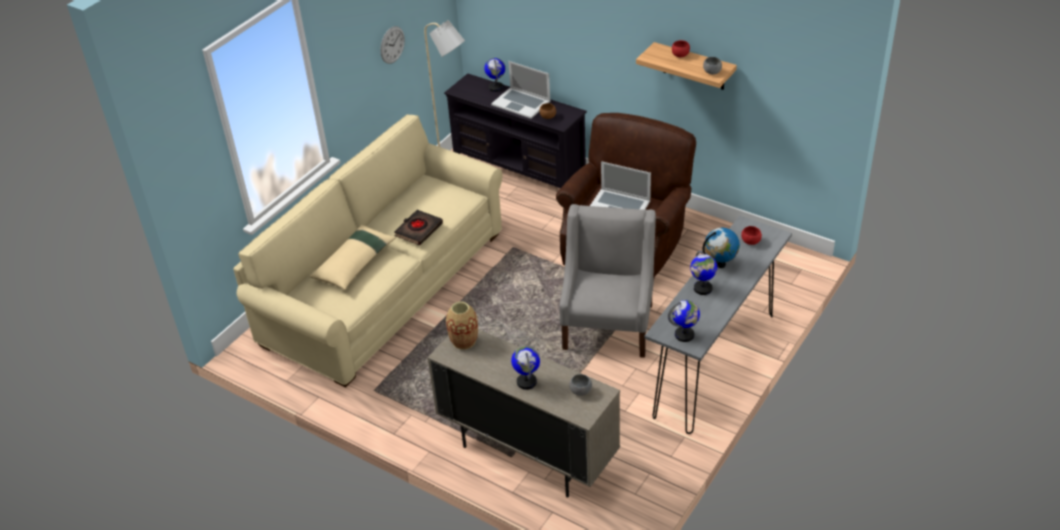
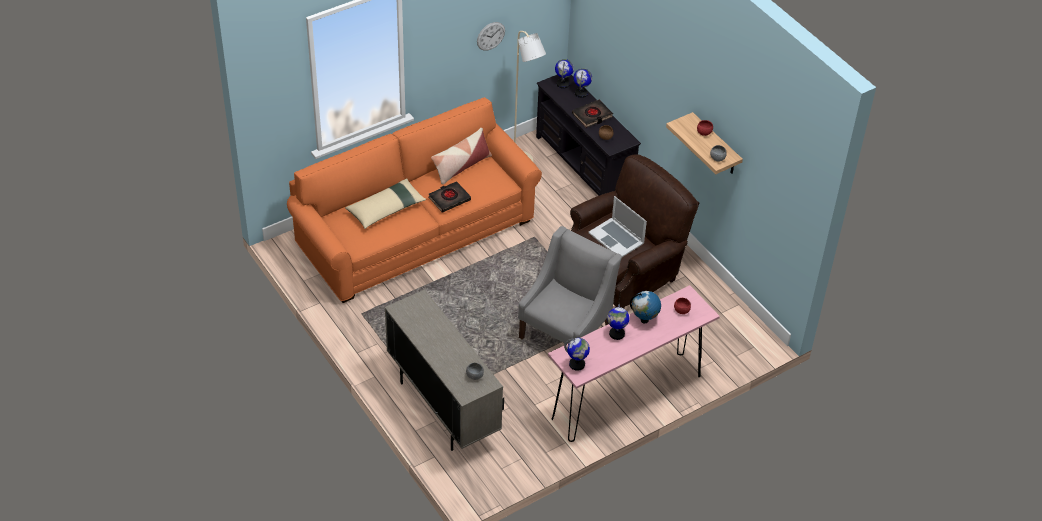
camera: 20 degrees right, 5 degrees up
beige sofa [233,114,502,387] -> orange sofa [287,97,542,303]
vase [446,301,478,350] -> none
laptop [491,61,550,119] -> black book [572,100,613,128]
globe [511,346,540,390] -> globe moved to [555,59,574,89]
grey console table [645,216,792,434] -> pink console table [548,285,720,442]
none -> pillow [431,128,492,185]

